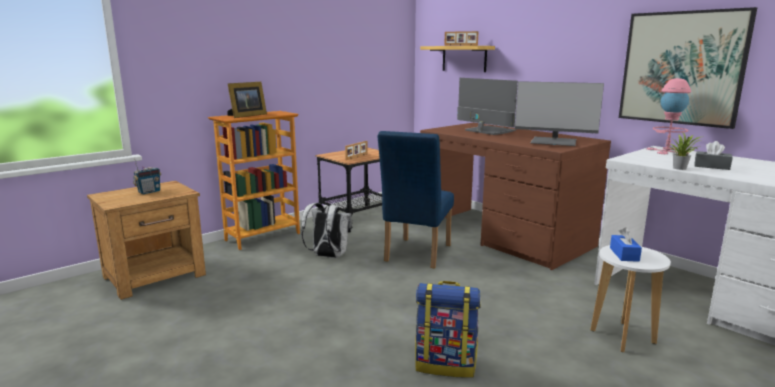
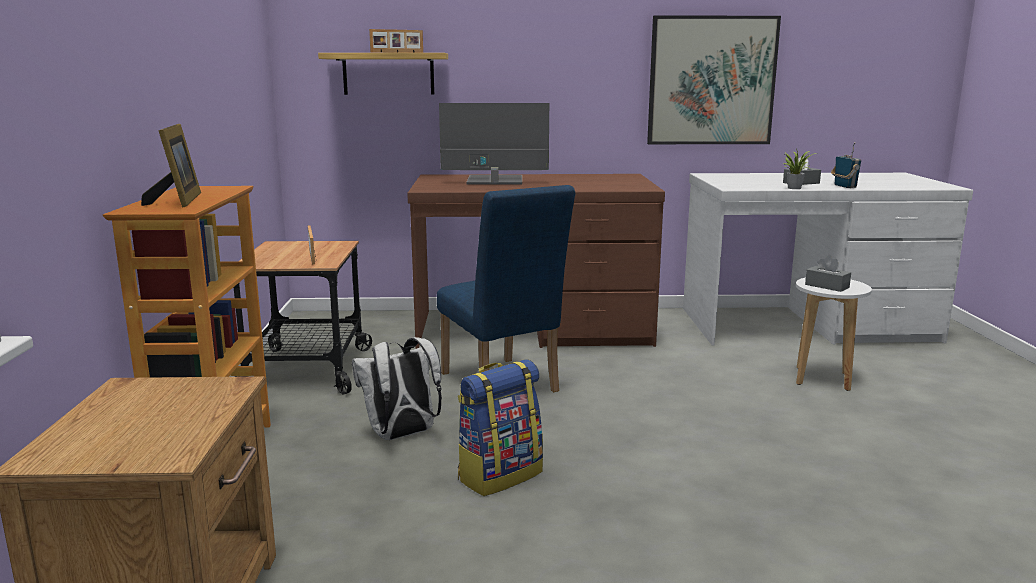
camera: 50 degrees left, 0 degrees up
radio [133,158,161,194] -> radio moved to [831,142,861,188]
backpack [415,281,481,378] -> backpack moved to [458,360,543,496]
monitor [515,81,604,146] -> none
blue tissue box [610,227,642,262] -> grey tissue box [805,255,851,292]
pink table lamp [646,78,691,154] -> none

